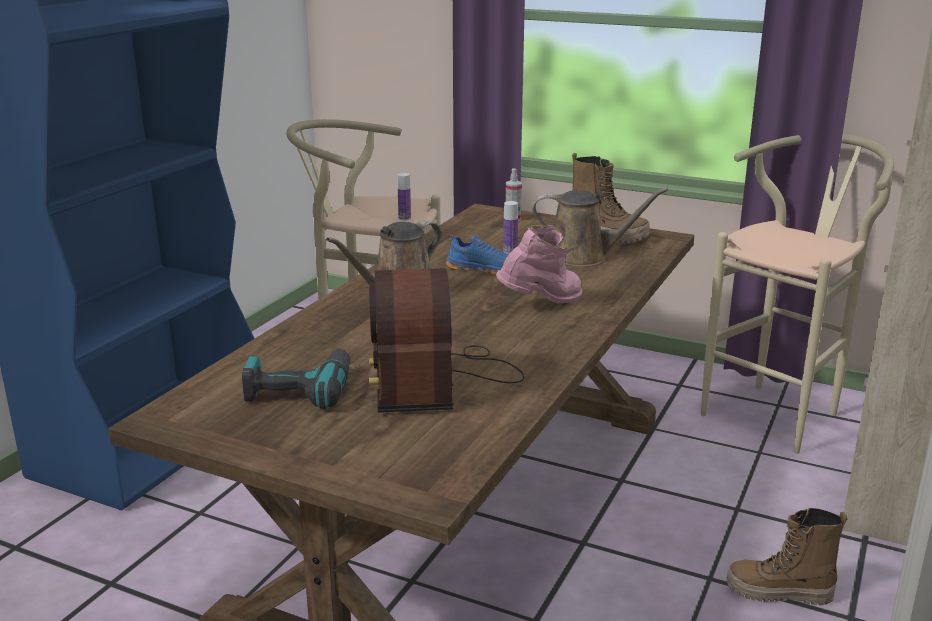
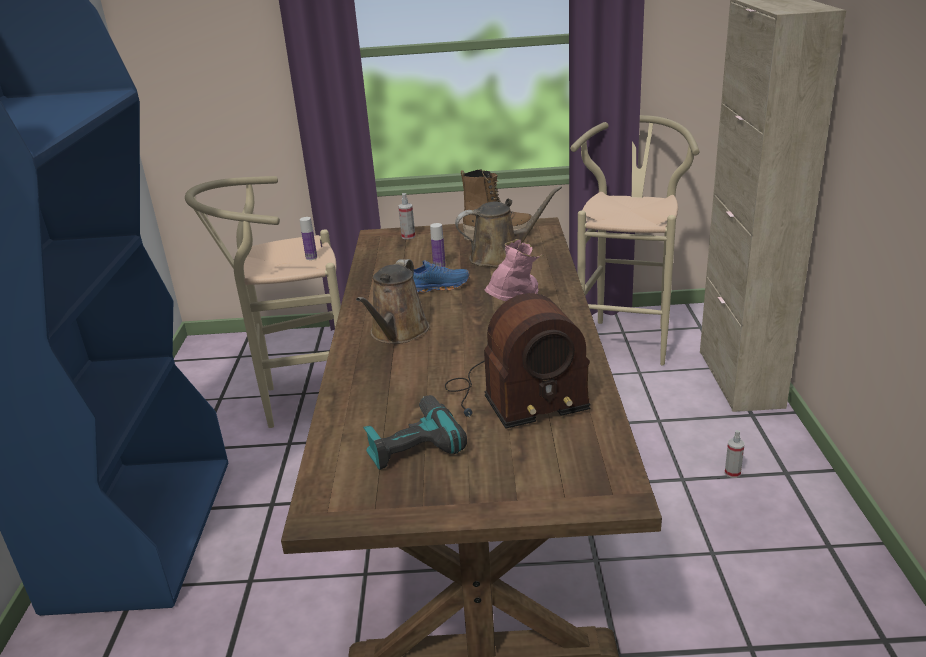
camera: 25 degrees left, 5 degrees up
radio [369,268,524,413] -> radio turned 75 degrees counterclockwise [445,293,591,429]
boot [726,508,847,605] -> spray bottle [725,430,745,478]

